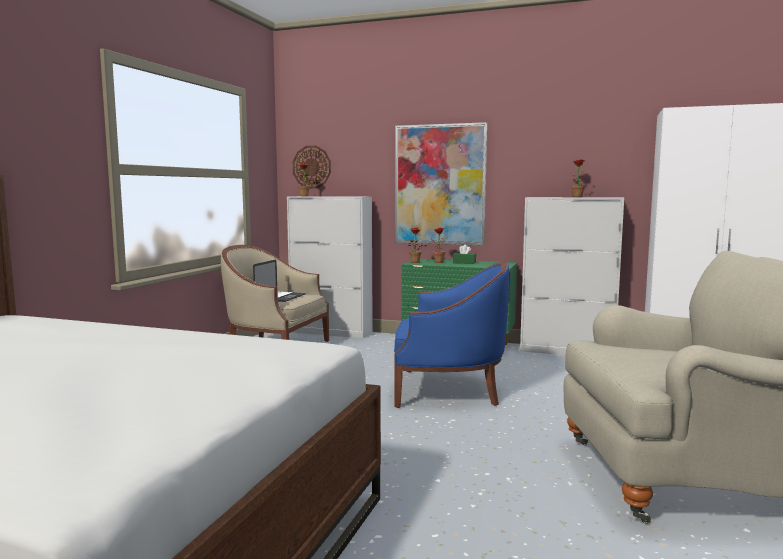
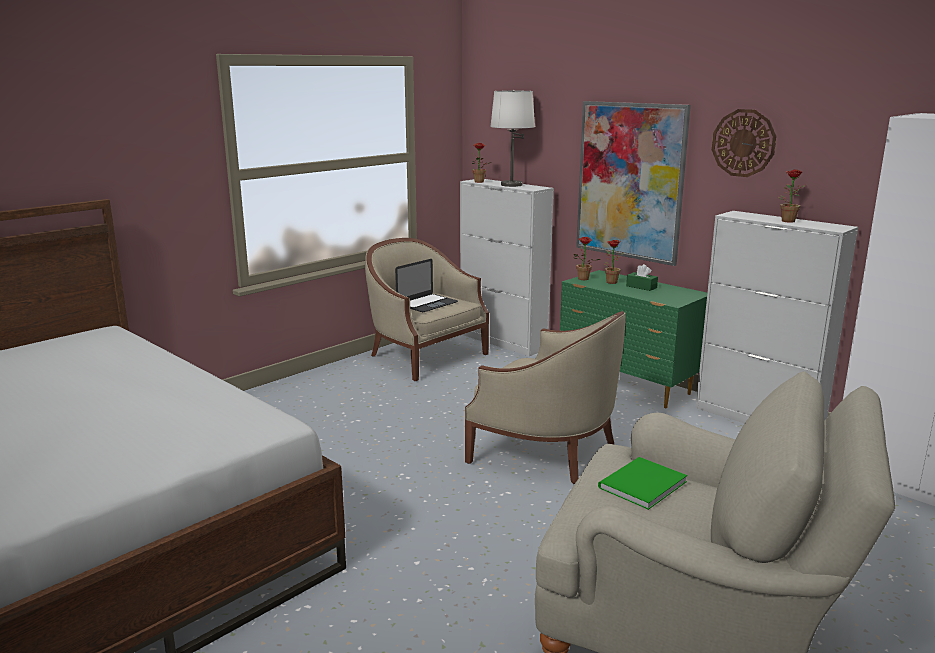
camera: 25 degrees right, 10 degrees up
wall clock [292,146,331,189] -> wall clock moved to [712,109,776,177]
blue armchair [394,261,509,408] -> beige armchair [465,311,626,484]
none -> white table lamp [490,90,535,187]
none -> green book [598,457,687,510]

